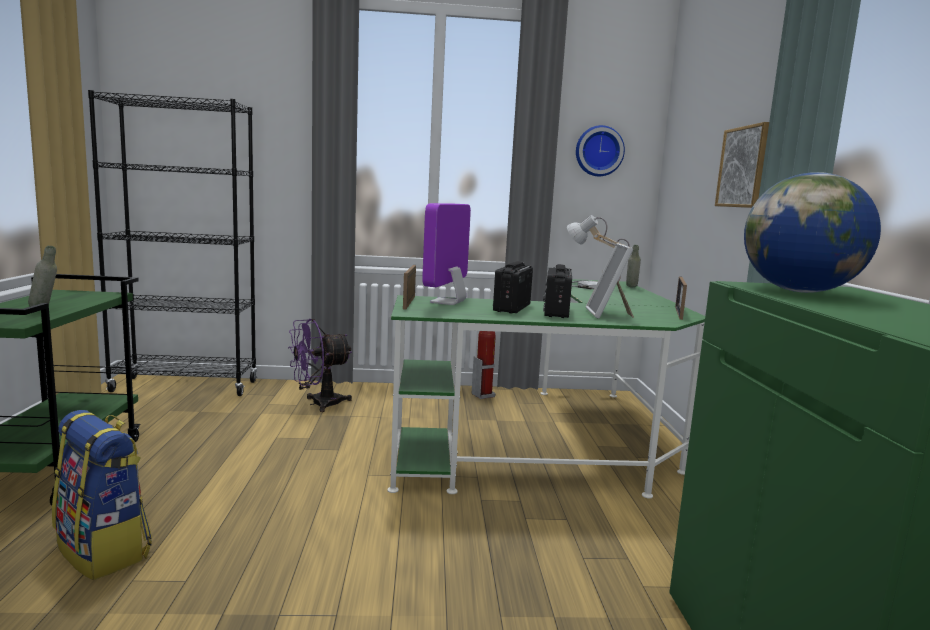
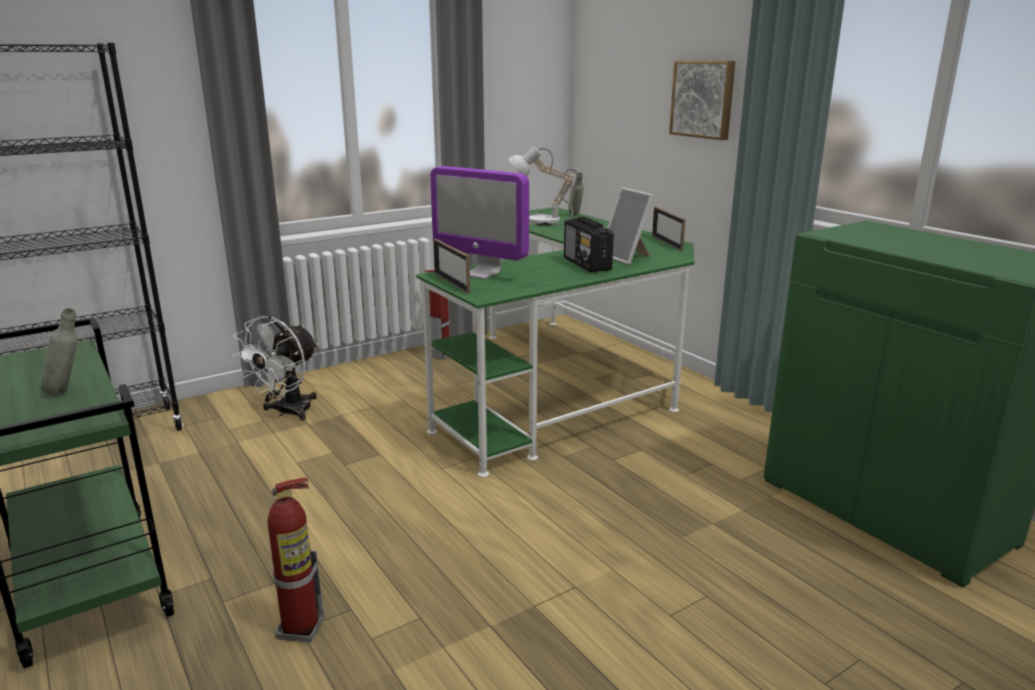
camera: 30 degrees left, 10 degrees up
backpack [52,410,152,580] -> fire extinguisher [267,477,324,643]
purple fan [288,319,352,412] -> white fan [232,316,318,421]
monitor [422,203,471,305] -> monitor turned 45 degrees counterclockwise [430,166,529,279]
radio [493,261,533,314] -> none
wall clock [576,125,625,176] -> none
globe [744,172,881,293] -> none

